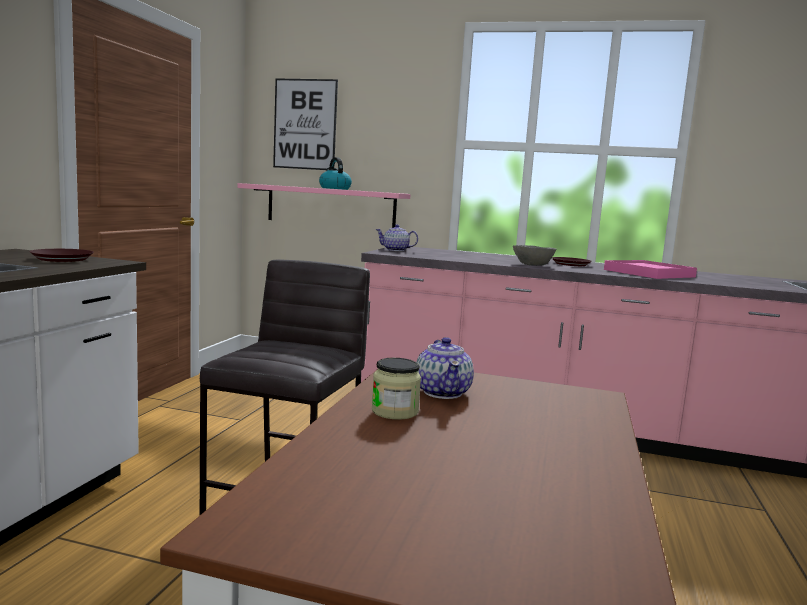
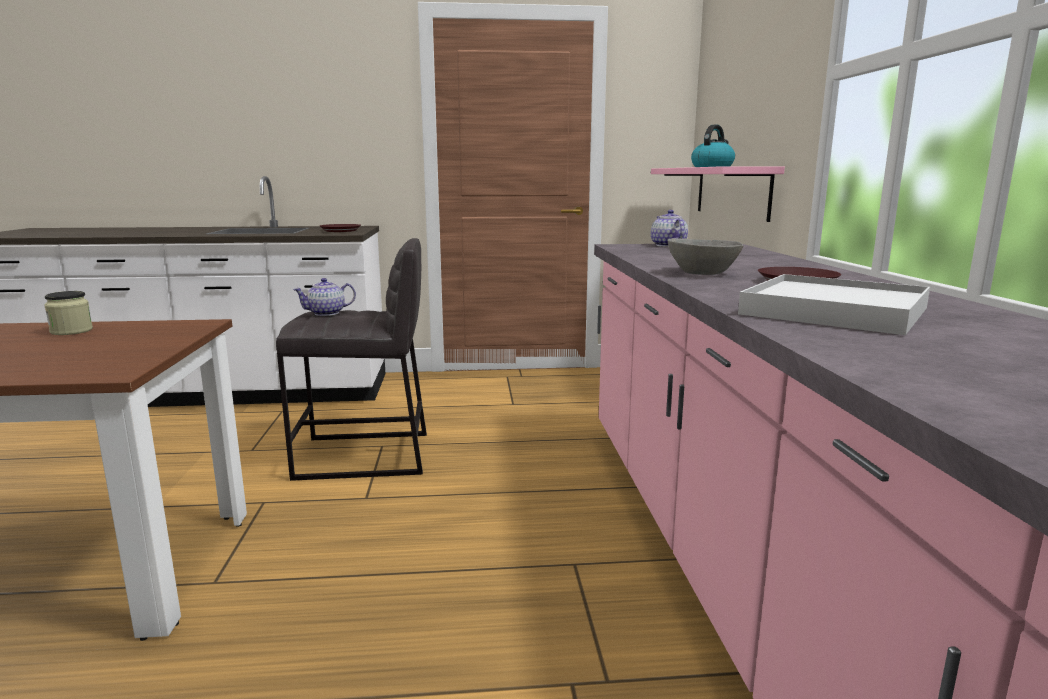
camera: 70 degrees right, 5 degrees up
picture [273,79,338,170] -> none
teapot [417,337,474,399] -> teapot moved to [293,278,356,316]
pink tray [604,260,697,279] -> white tray [738,274,930,335]

